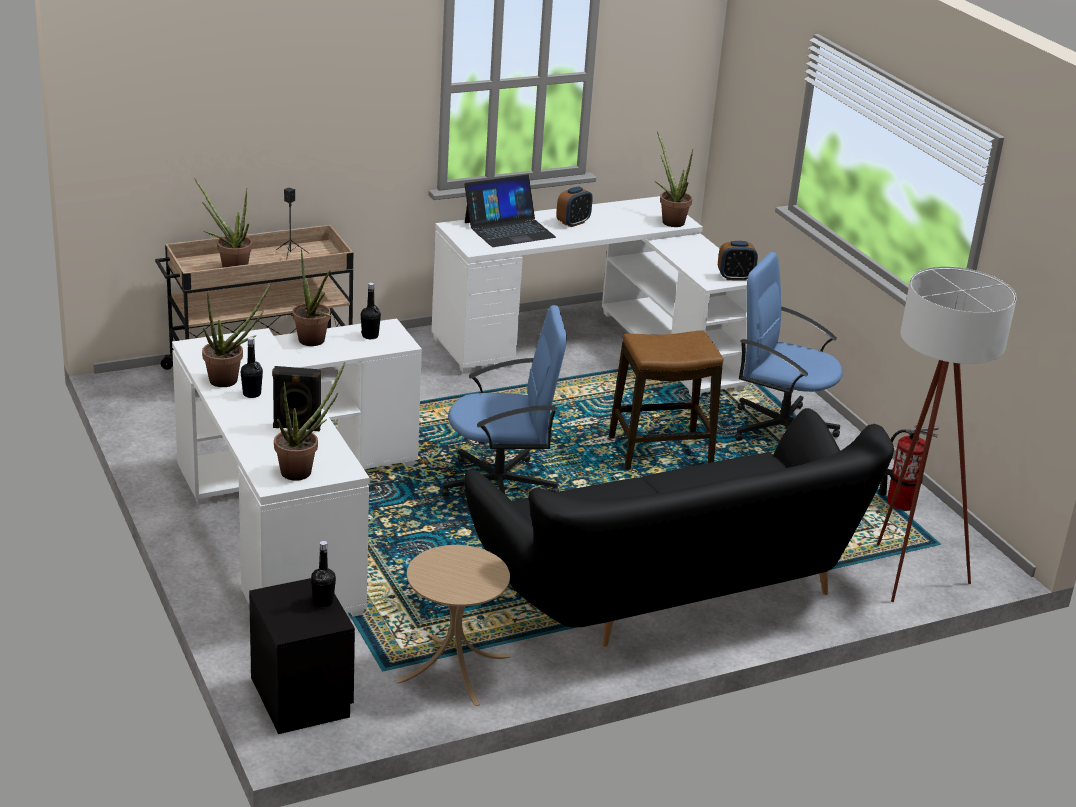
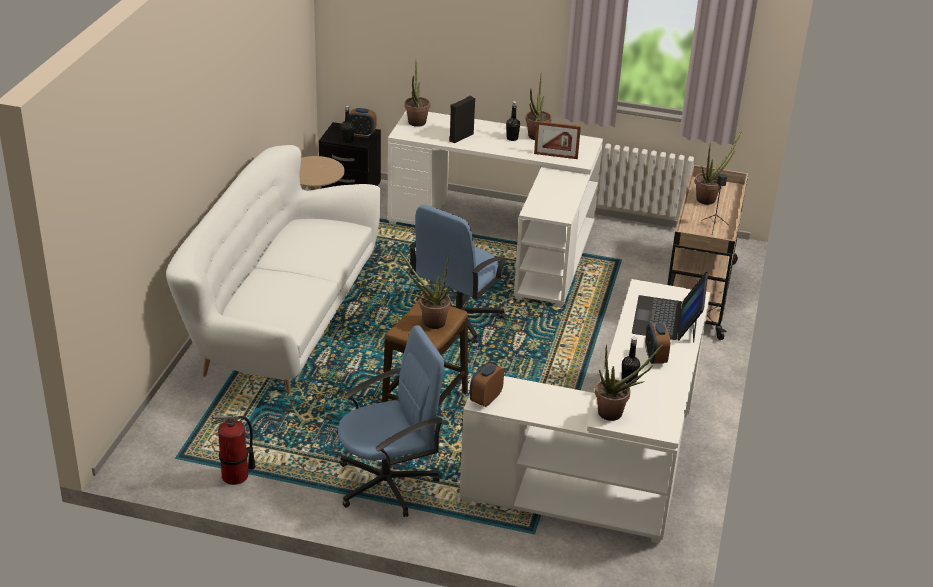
camera: 130 degrees right, 5 degrees up
potted plant [293,249,331,346] -> potted plant moved to [398,250,451,329]
black bottle [361,282,381,339] -> black bottle moved to [622,337,640,384]
black sofa [464,408,894,647] -> white sofa [166,145,381,394]
white floor lamp [877,267,1017,602] -> none
none -> alarm clock [349,108,376,138]
none -> picture frame [534,121,581,159]

